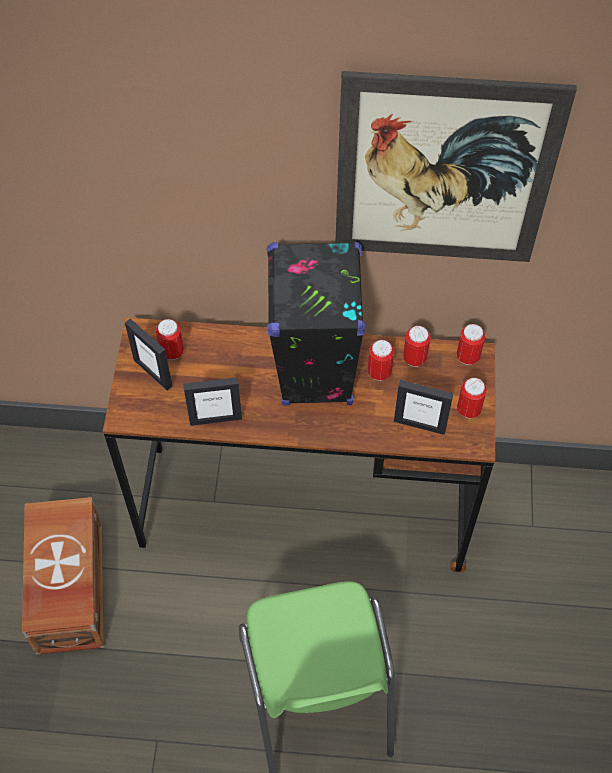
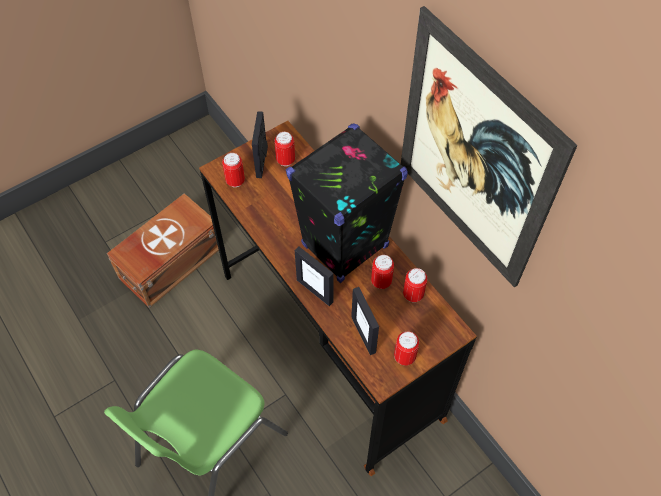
camera: 50 degrees right, 0 degrees up
picture frame [183,377,242,426] -> picture frame moved to [295,247,334,306]
can [457,324,485,365] -> can moved to [222,153,245,187]

